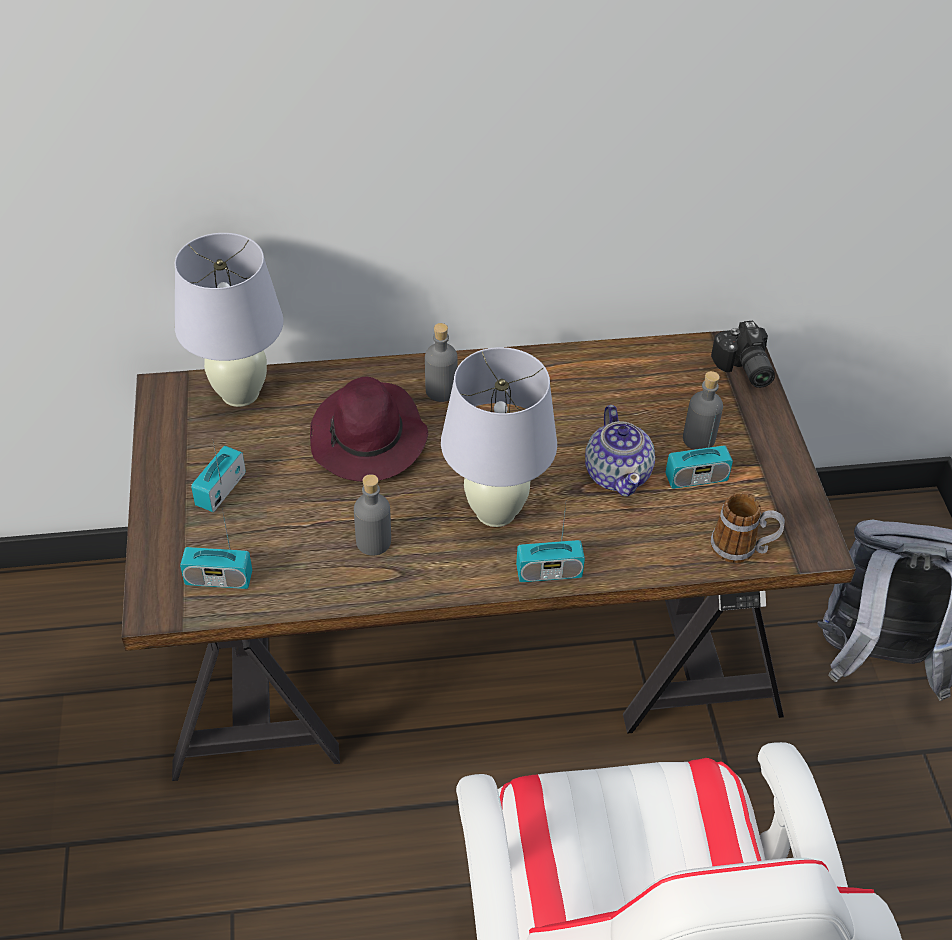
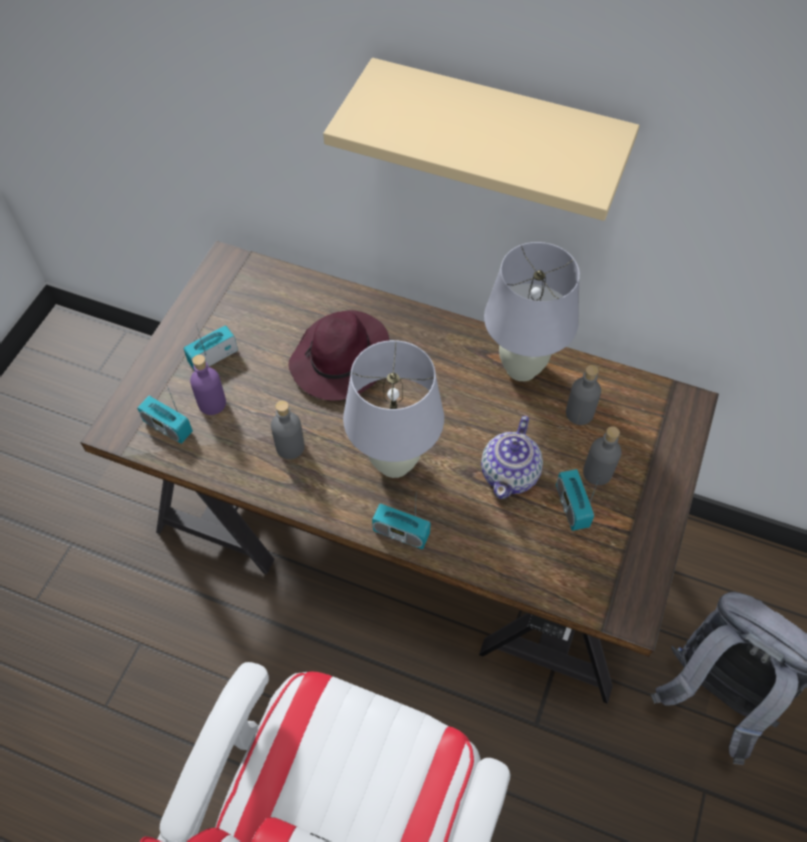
camera: 30 degrees right, 10 degrees up
white table lamp [175,233,284,407] -> white table lamp moved to [484,242,580,381]
grey bottle [425,323,458,402] -> grey bottle moved to [566,365,601,425]
radio [665,406,733,489] -> radio turned 60 degrees clockwise [556,469,600,531]
mug [710,493,785,563] -> none
camera [711,321,775,388] -> none
none -> purple bottle [190,355,226,415]
none -> beige shelf [323,58,639,221]

